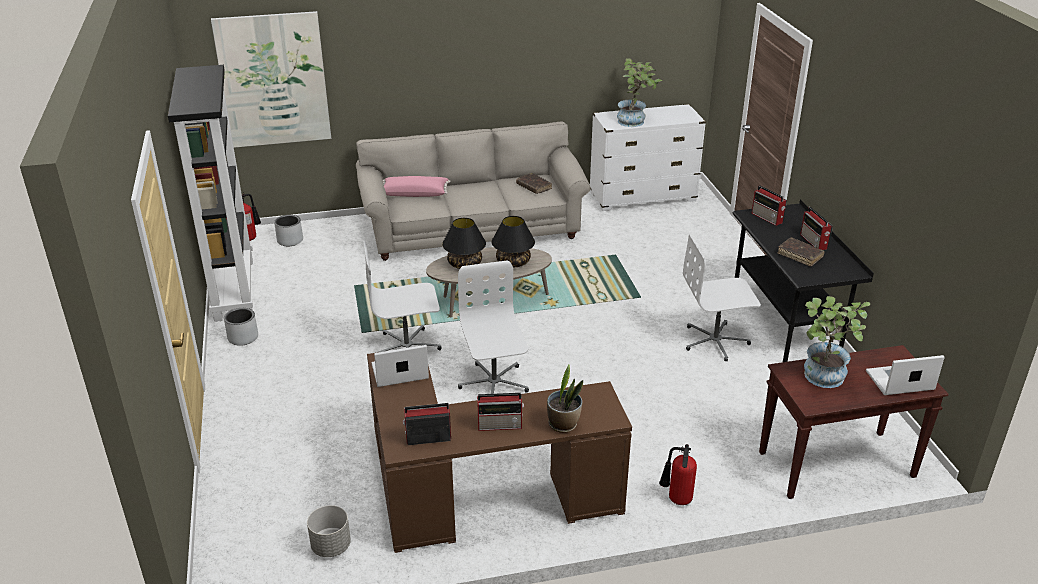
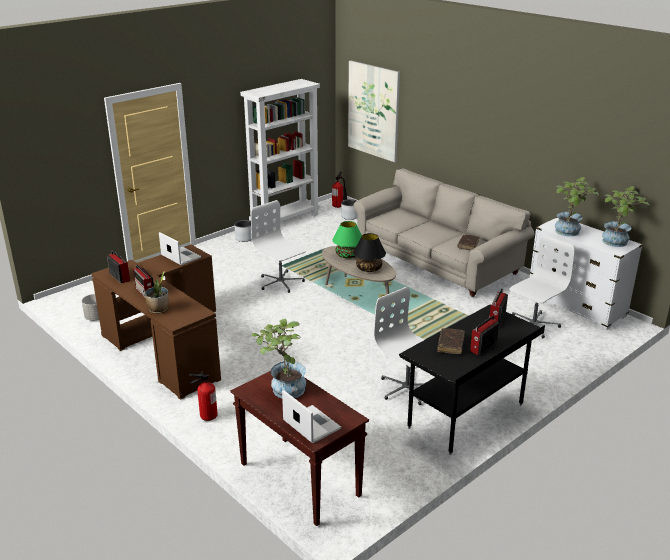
camera: 60 degrees right, 5 degrees down
black bookcase [168,65,253,322] -> white bookcase [240,79,320,233]
pink pillow [383,176,450,197] -> none
black table lamp [442,218,486,269] -> green table lamp [332,221,362,258]
white office chair [458,260,529,394] -> white office chair moved to [510,235,575,338]
none -> potted plant [602,186,650,247]

